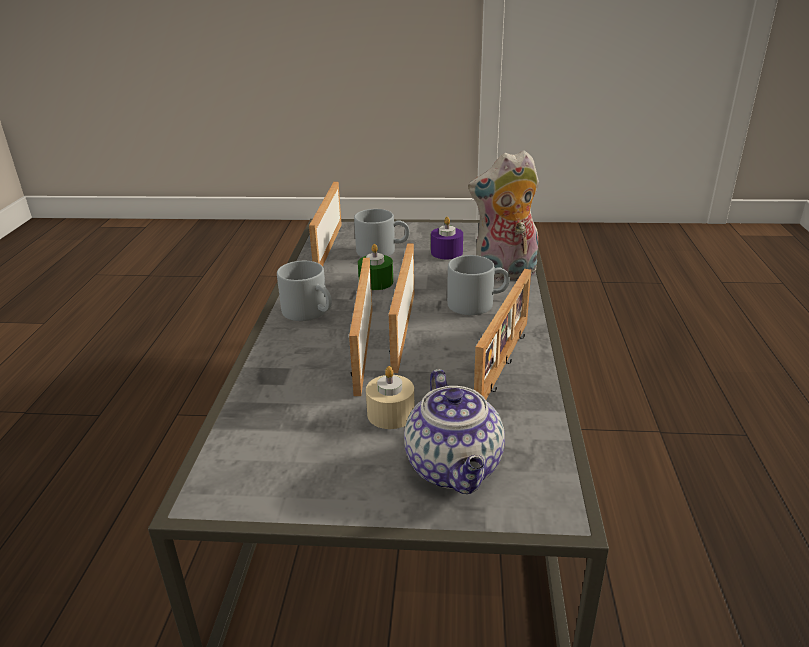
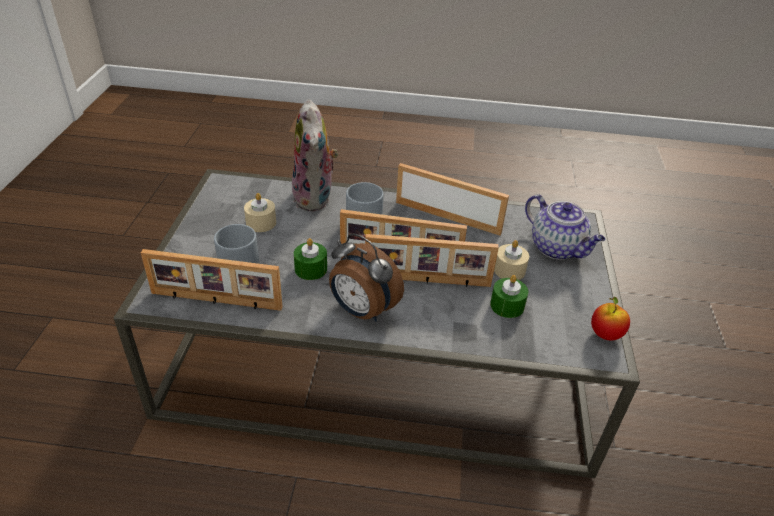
camera: 90 degrees left, 10 degrees up
grey mug [277,261,332,321] -> alarm clock [329,233,404,322]
teapot [404,369,505,494] -> teapot turned 60 degrees clockwise [525,194,606,259]
purple candle [431,216,463,259] -> beige candle [244,193,276,232]
none -> green candle [490,275,528,318]
none -> apple [591,297,630,340]

